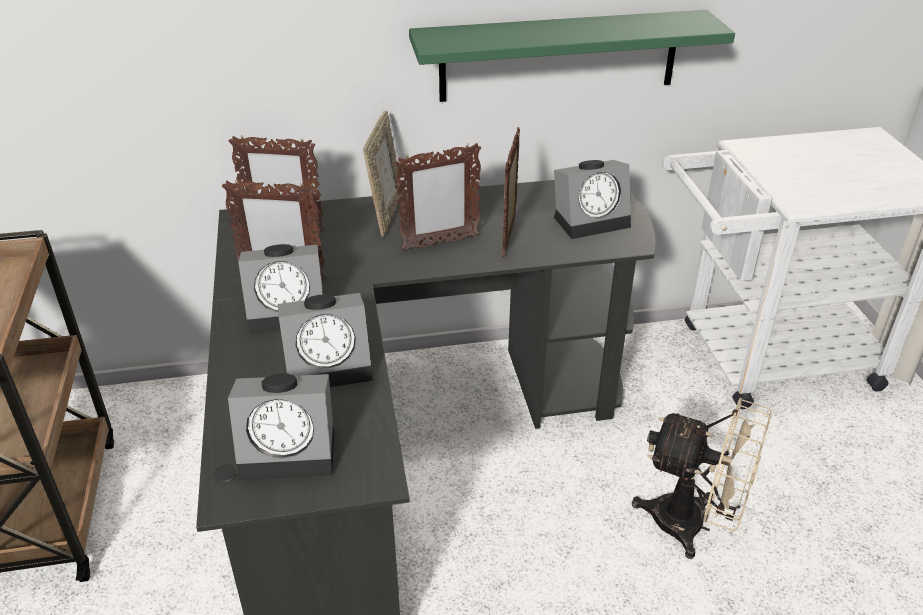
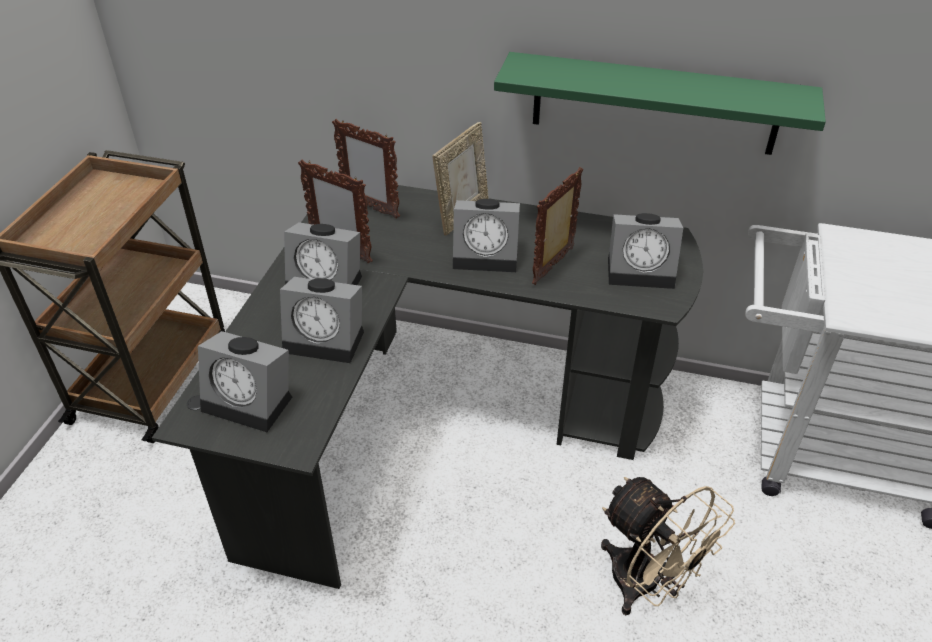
camera: 25 degrees right, 5 degrees up
picture frame [394,143,481,251] -> alarm clock [453,199,520,272]

